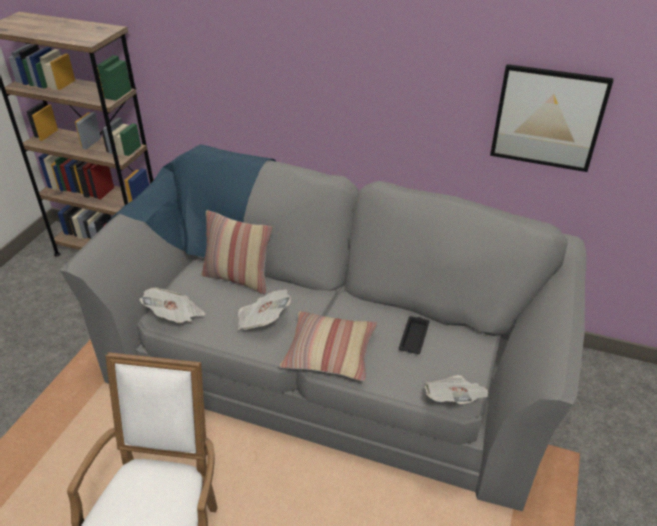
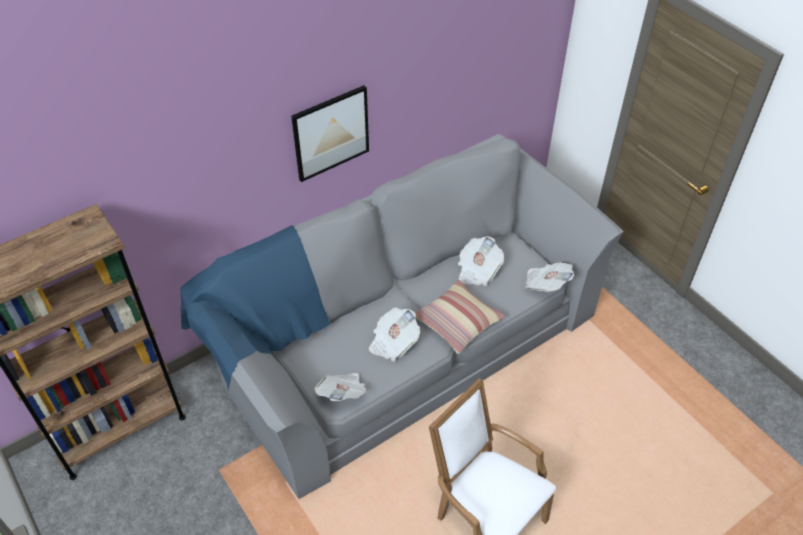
camera: 55 degrees left, 10 degrees up
pillow [201,210,272,294] -> none
black tray [399,316,430,354] -> newspaper [458,236,504,286]
picture [490,64,614,172] -> picture moved to [291,85,369,182]

